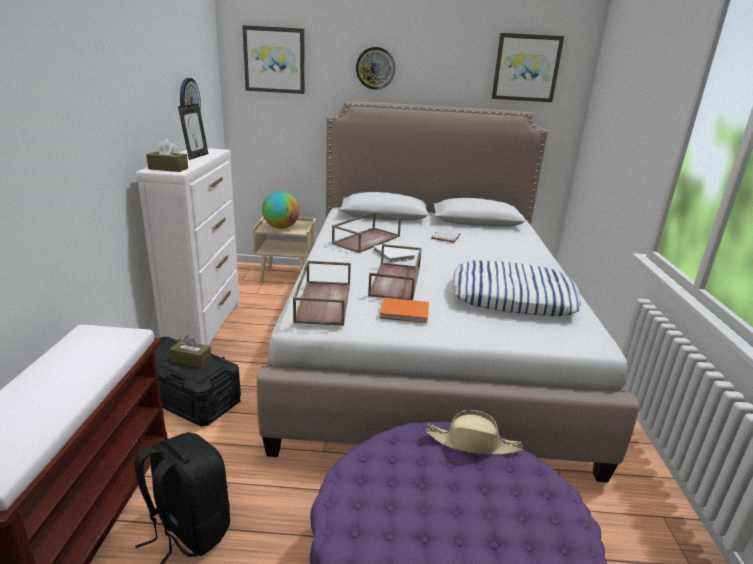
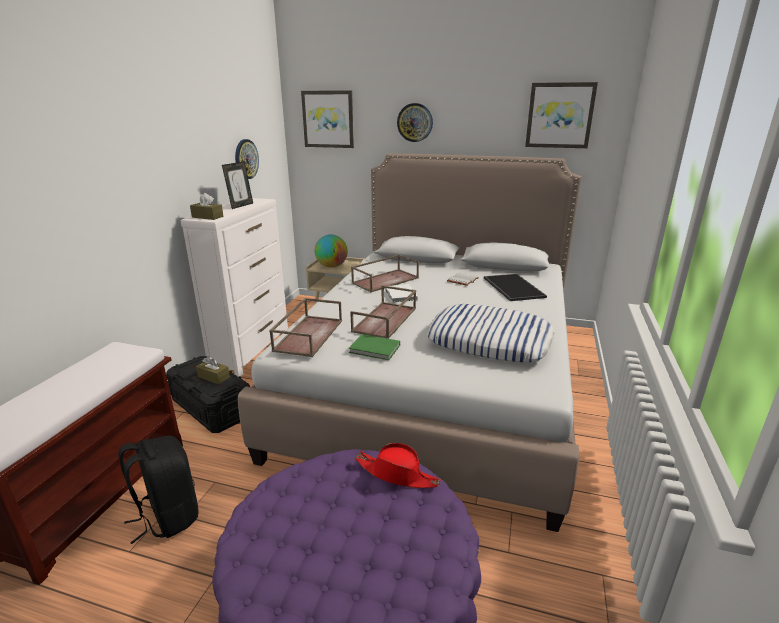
camera: 15 degrees right, 0 degrees up
orange book [380,298,429,323] -> green book [349,334,400,360]
beige hat [426,410,523,455] -> red hat [355,443,441,488]
none -> tray [484,274,547,301]

